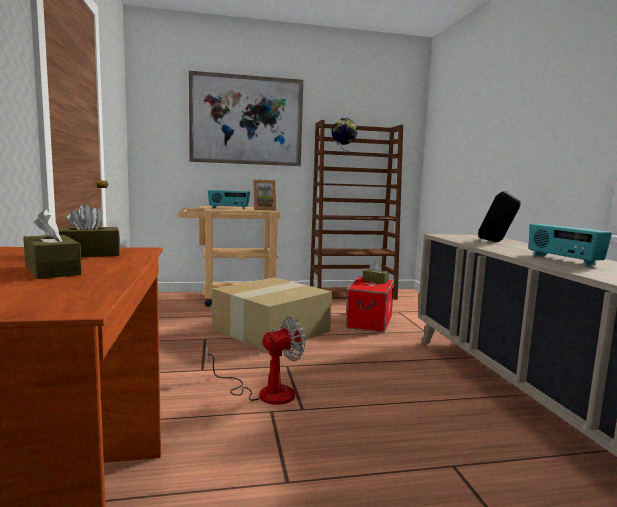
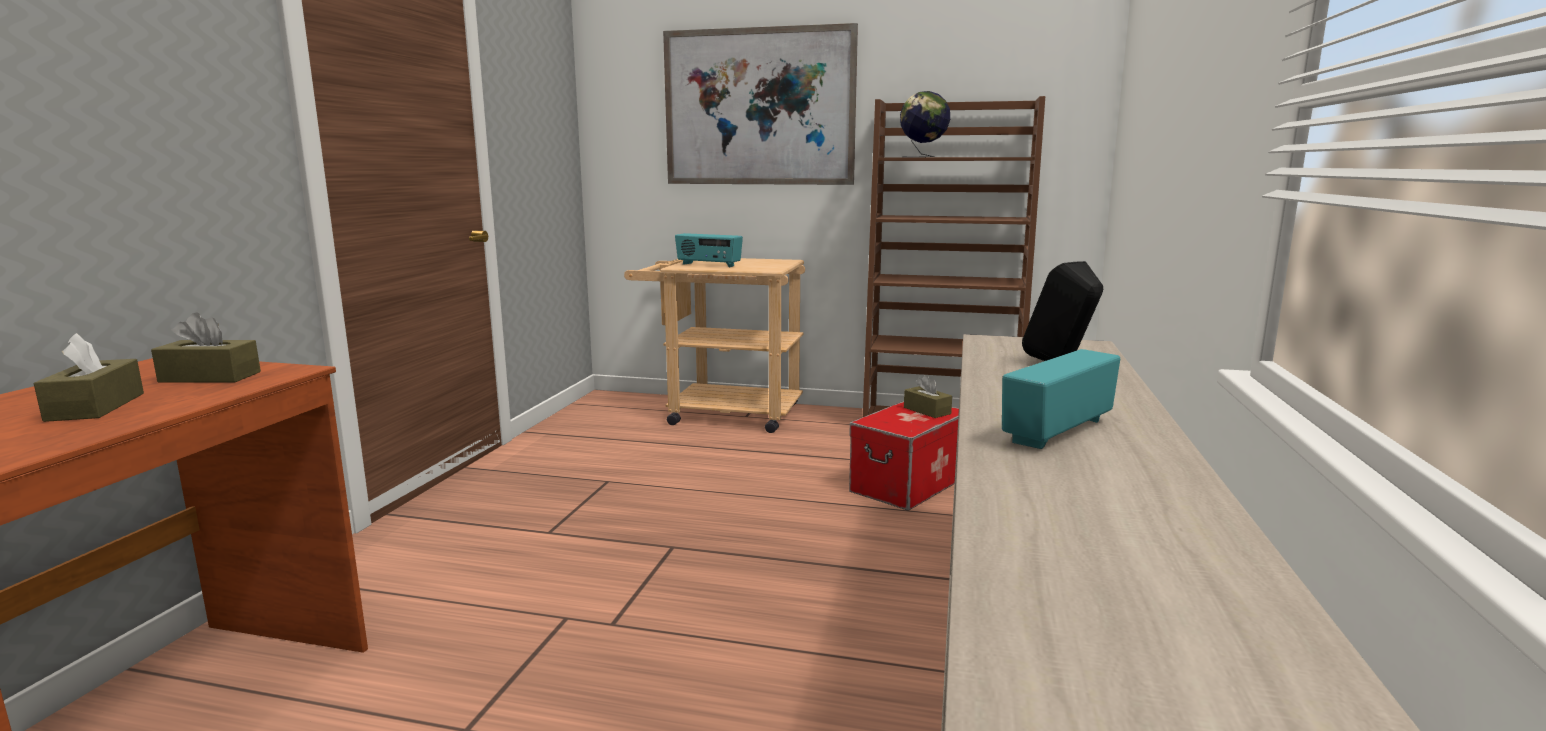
camera: 25 degrees right, 5 degrees up
fan [206,316,305,405] -> none
cardboard box [212,277,332,353] -> none
picture frame [253,180,276,210] -> none
radio [529,224,612,266] -> radio turned 45 degrees clockwise [1002,349,1120,449]

